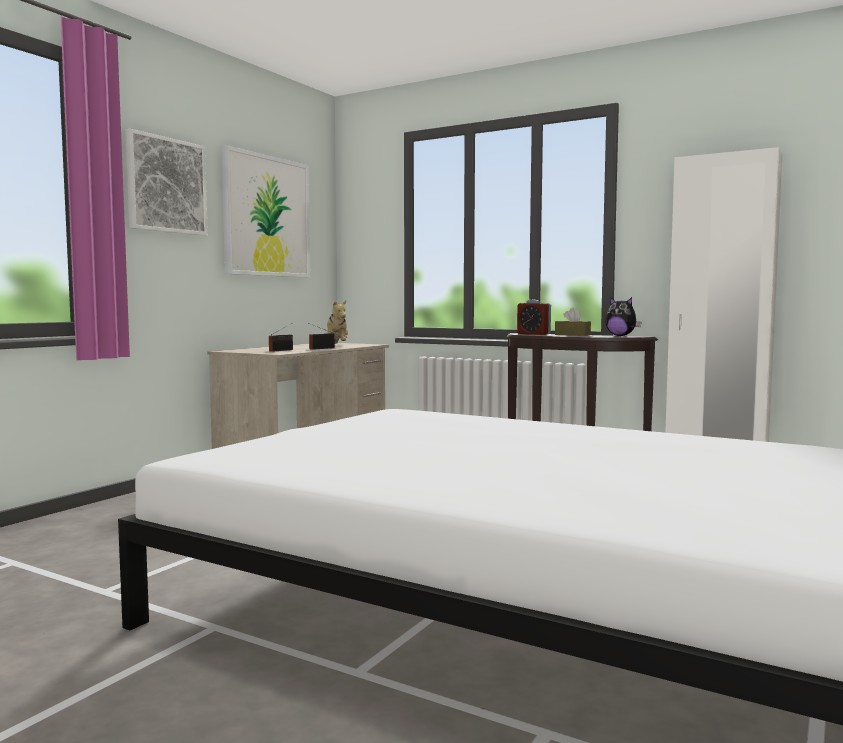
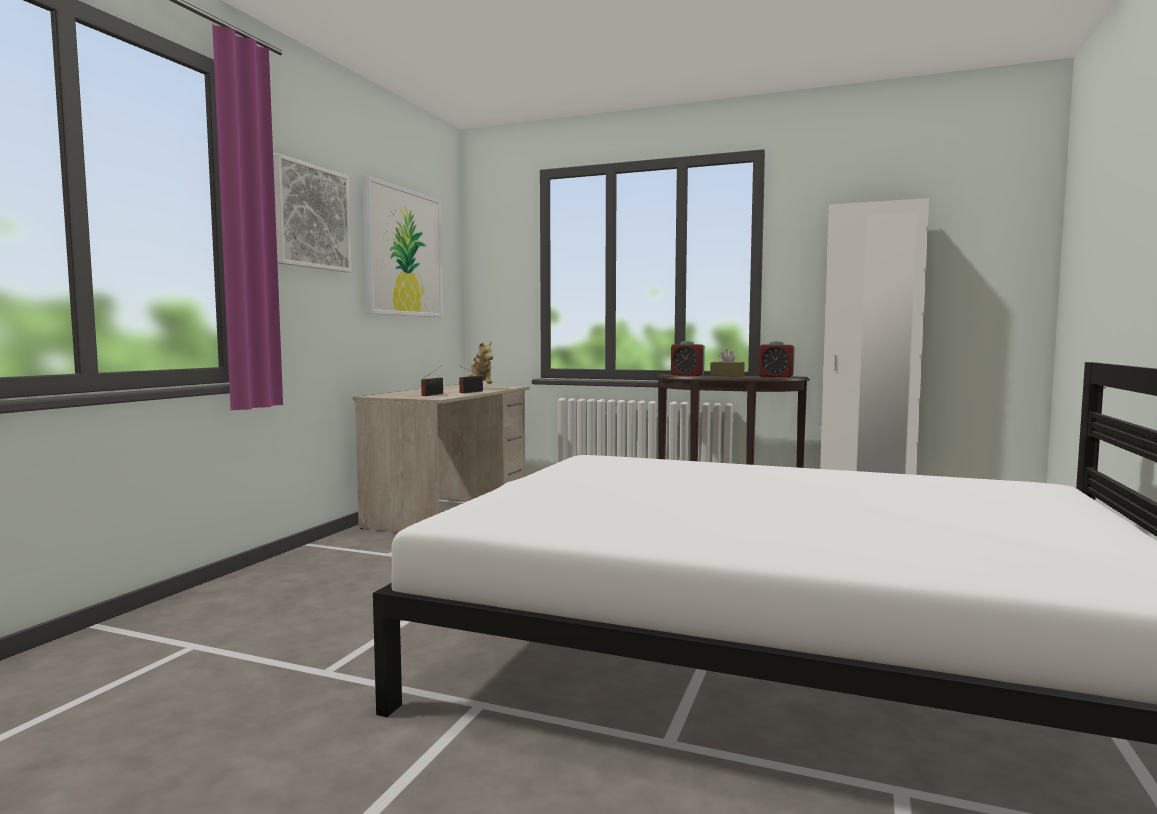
camera: 10 degrees left, 0 degrees up
plush toy [605,297,642,336] -> alarm clock [759,341,795,377]

